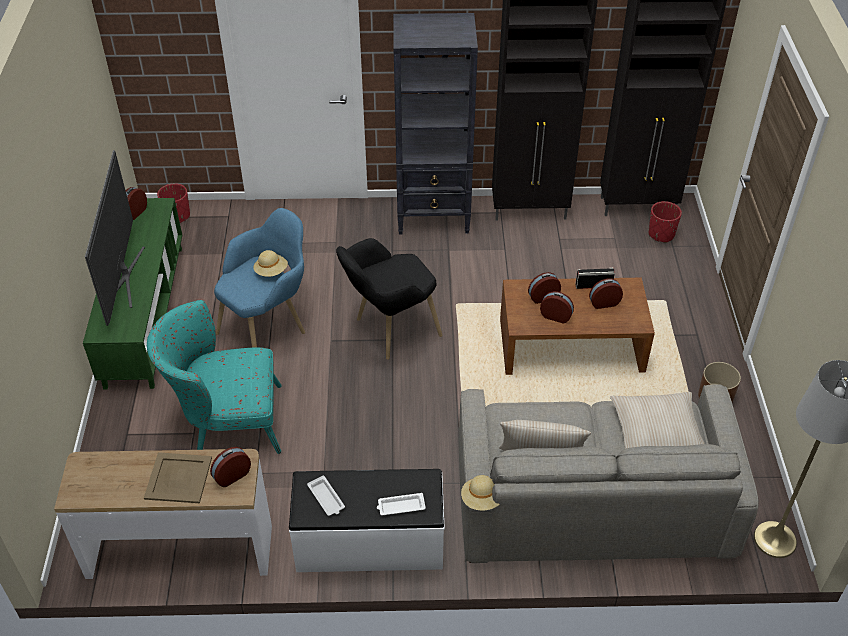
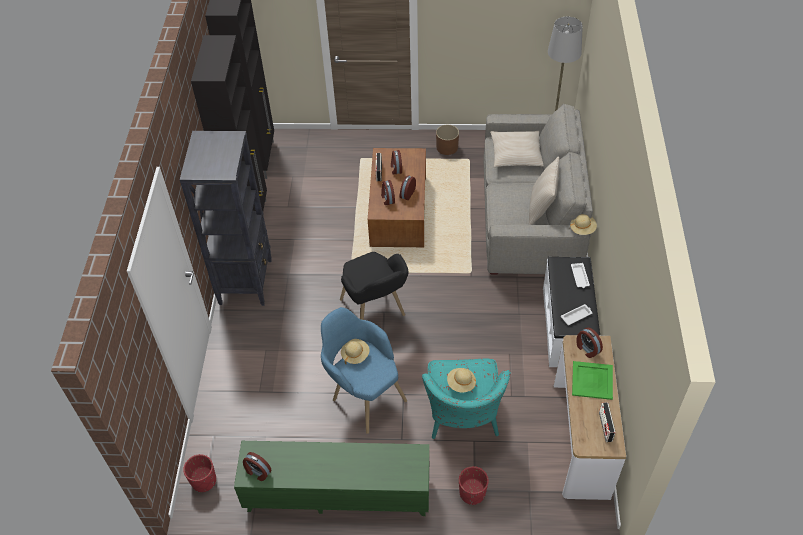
camera: 85 degrees left, 5 degrees up
television [85,150,145,326] -> none
beige tray [144,452,212,503] -> green tray [572,361,613,400]
red planter [649,201,682,243] -> red planter moved to [459,466,489,505]
none -> beige hat [447,368,476,392]
none -> radio [599,402,615,442]

